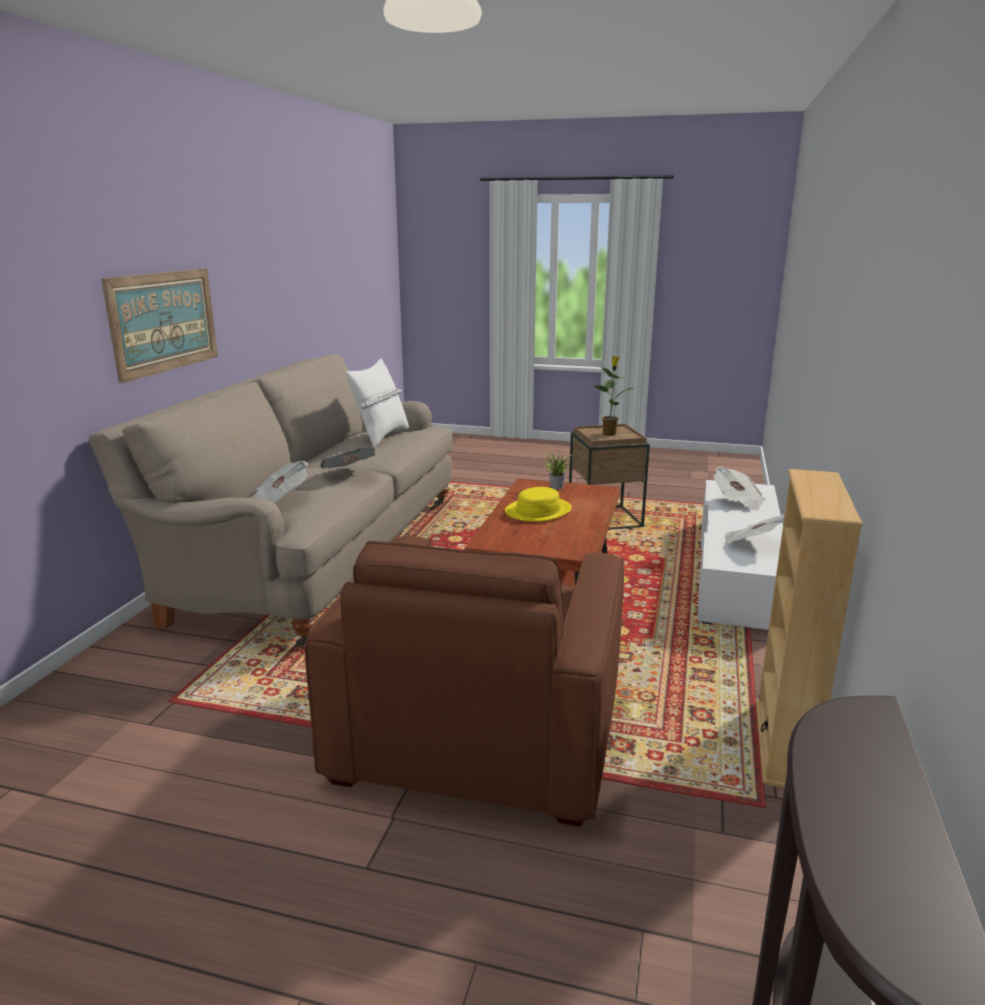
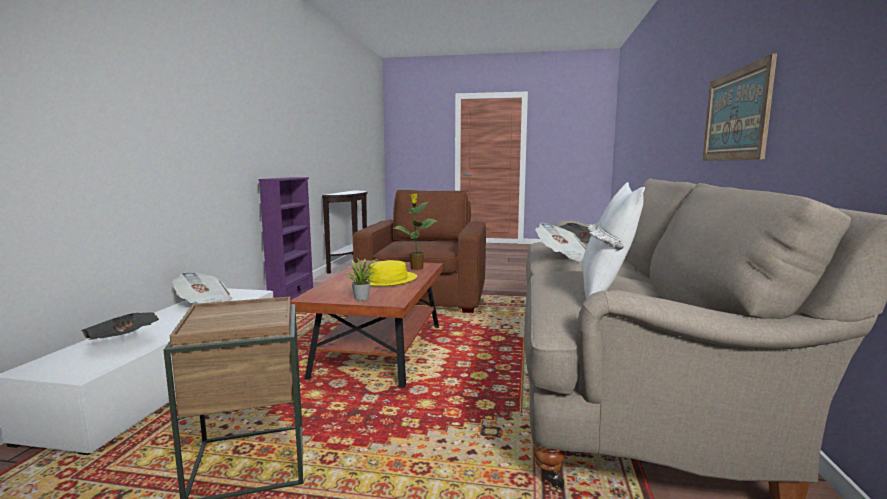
camera: 175 degrees right, 10 degrees down
potted plant [593,356,632,436] -> potted plant moved to [393,194,437,270]
beige bookcase [756,469,863,788] -> purple bookcase [258,177,313,300]

